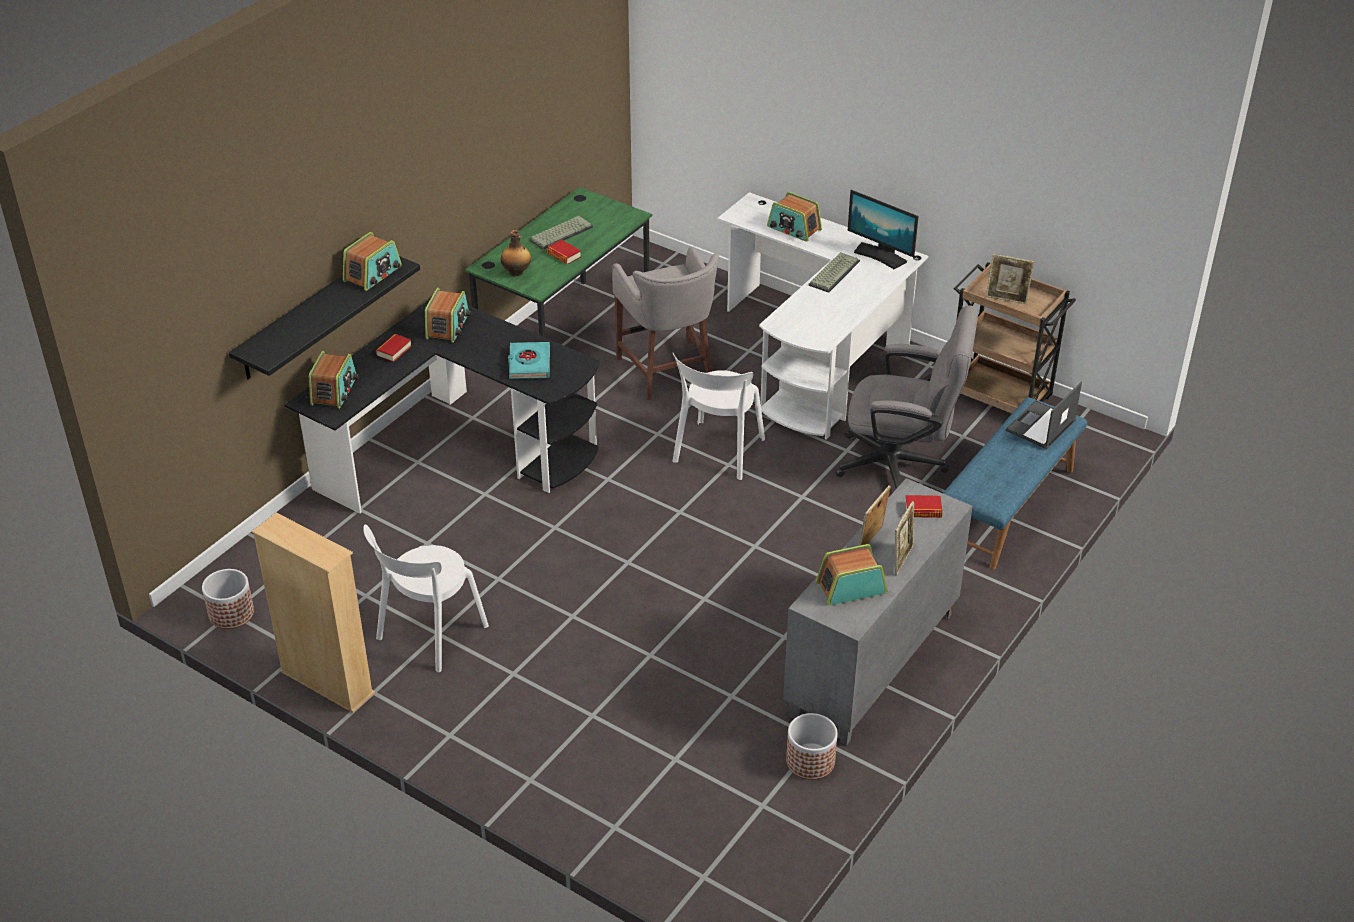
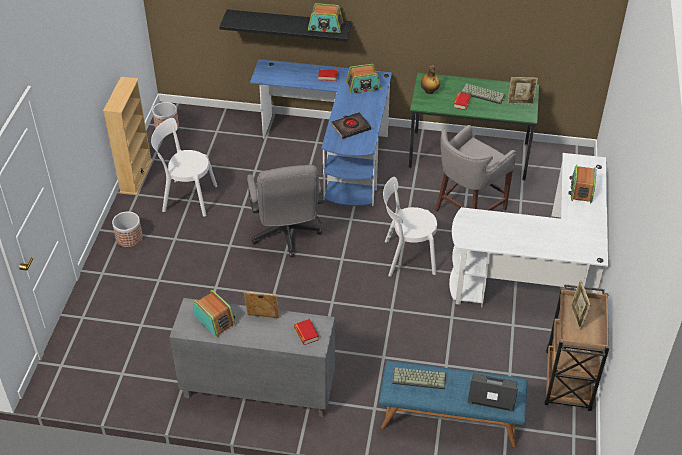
camera: 65 degrees right, 5 degrees up
black desk [285,299,600,514] -> blue desk [250,59,392,206]
radio [309,351,359,409] -> none
turquoise book [508,342,550,379] -> black book [332,112,371,139]
planter [786,713,838,780] -> planter moved to [112,211,143,247]
keyboard [808,252,860,293] -> keyboard moved to [392,368,447,389]
grey office chair [835,305,978,489] -> grey office chair moved to [247,165,323,257]
monitor [848,190,918,269] -> none
picture frame [895,501,914,576] -> picture frame moved to [507,77,538,105]

